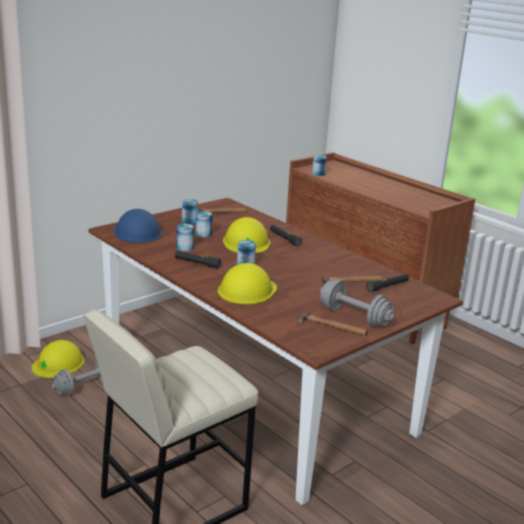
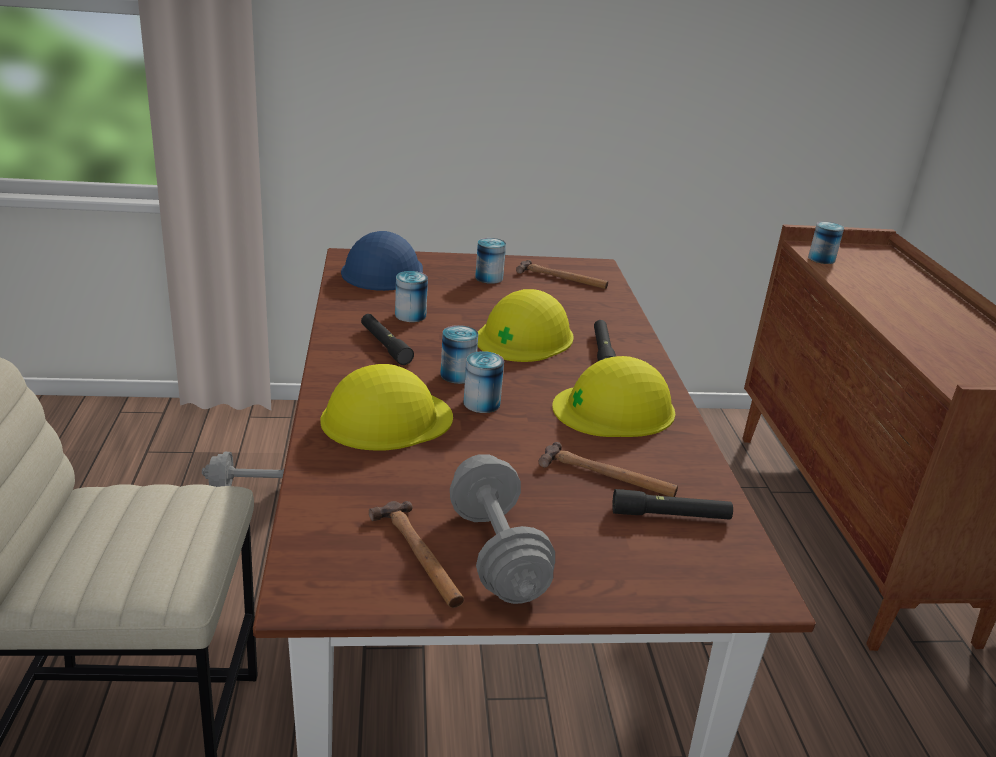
camera: 35 degrees right, 5 degrees up
yellow hard hat [32,340,85,378] -> yellow hard hat moved to [552,356,675,437]
can [196,211,213,237] -> can moved to [463,351,504,413]

